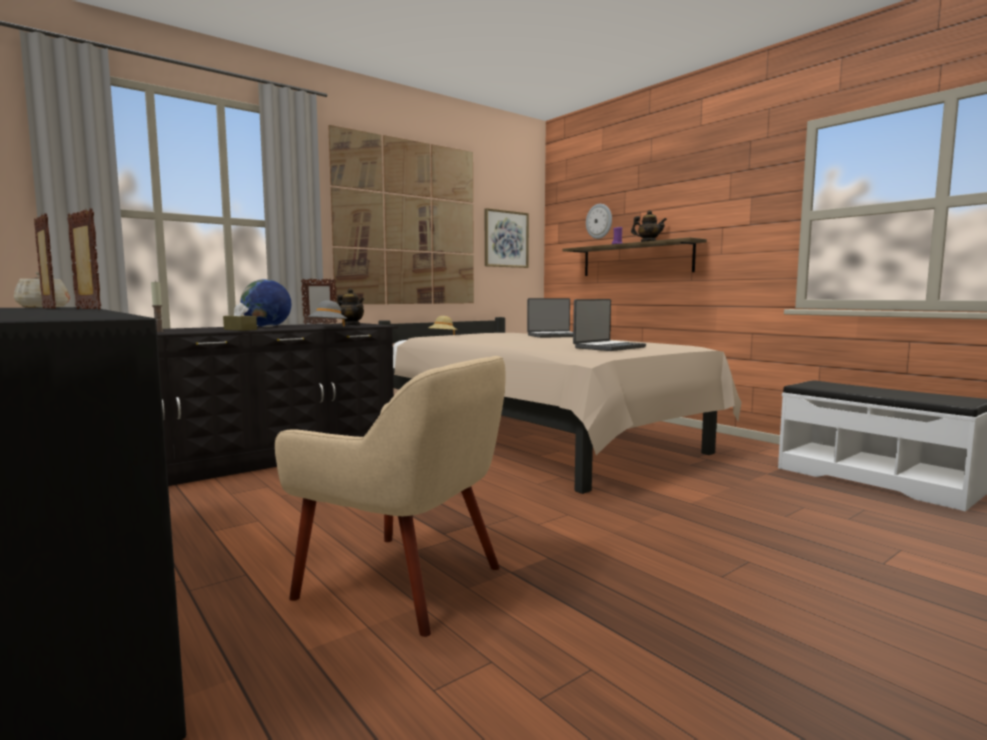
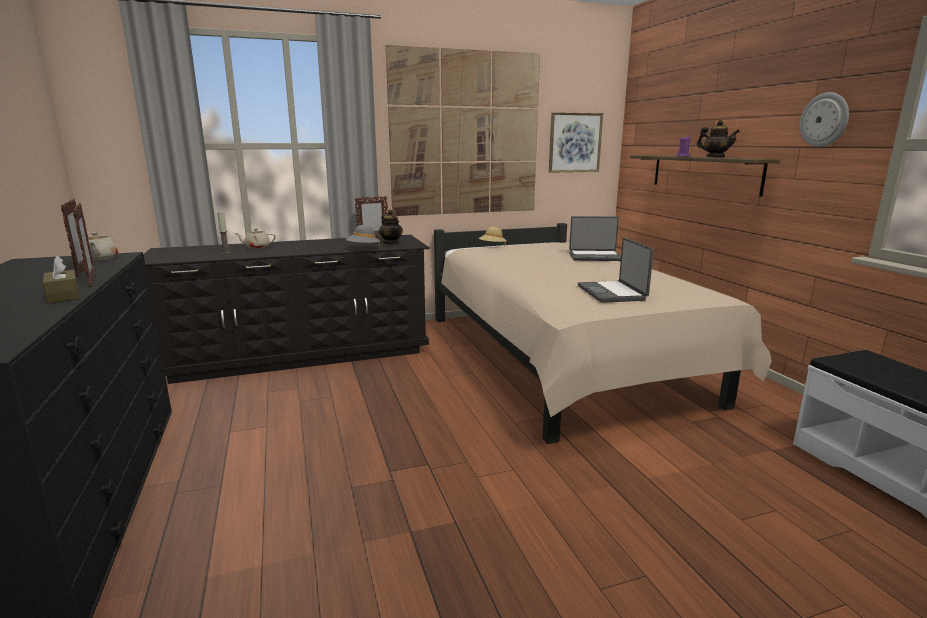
camera: 20 degrees right, 10 degrees up
brown tissue box [223,303,257,331] -> brown tissue box moved to [42,256,80,303]
globe [240,279,291,327] -> none
beige armchair [275,356,506,637] -> none
laptop [573,299,646,351] -> laptop turned 105 degrees clockwise [578,238,654,303]
wall clock [586,204,612,239] -> wall clock moved to [800,92,849,147]
none -> beige teapot [235,228,276,249]

